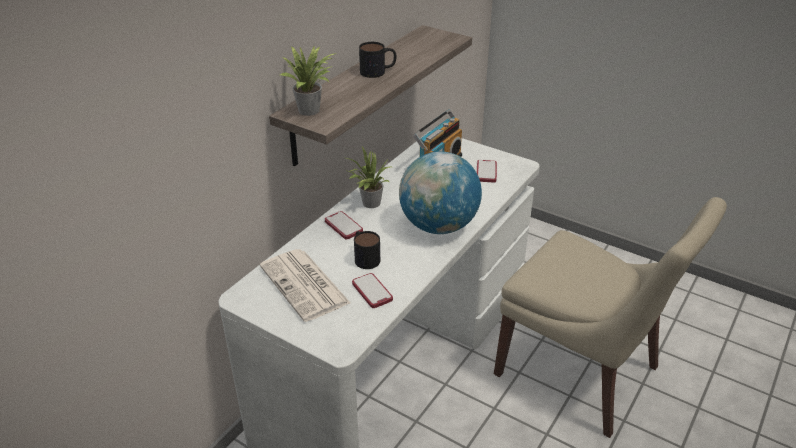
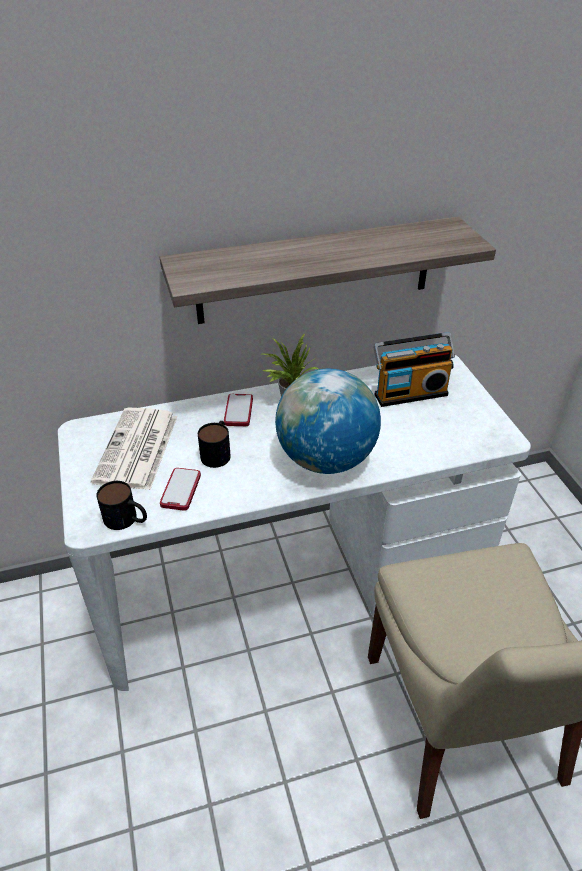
camera: 40 degrees right, 5 degrees up
potted plant [280,45,336,116] -> none
mug [359,42,397,78] -> mug moved to [96,481,147,530]
phone [477,160,497,182] -> none

